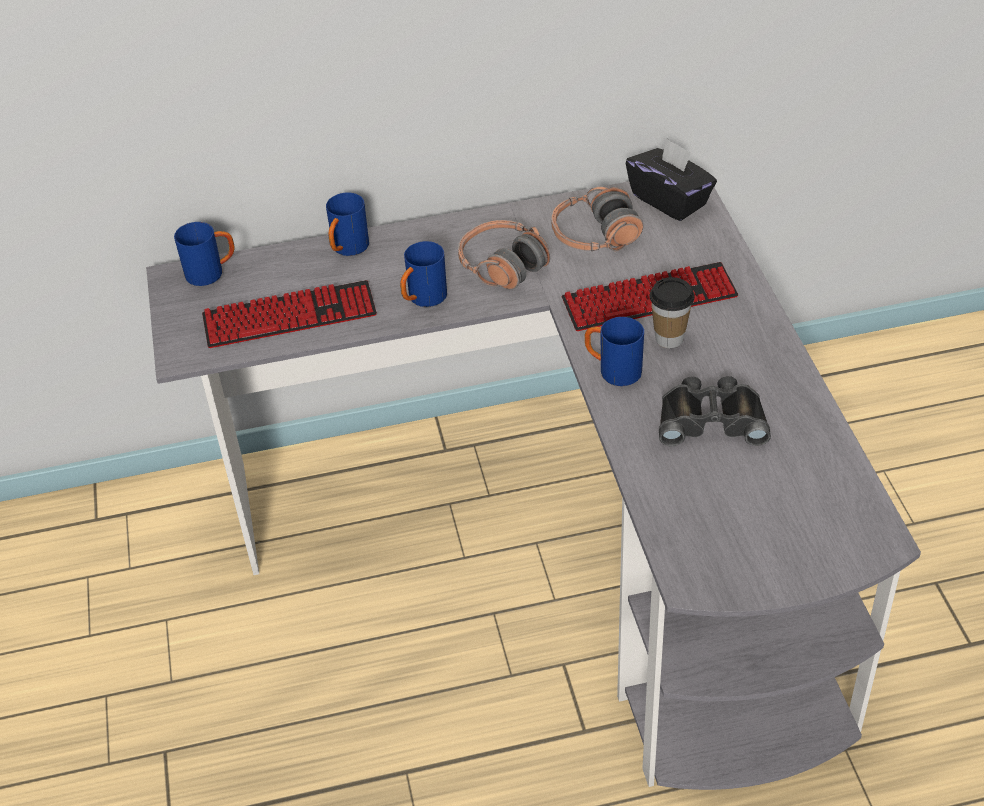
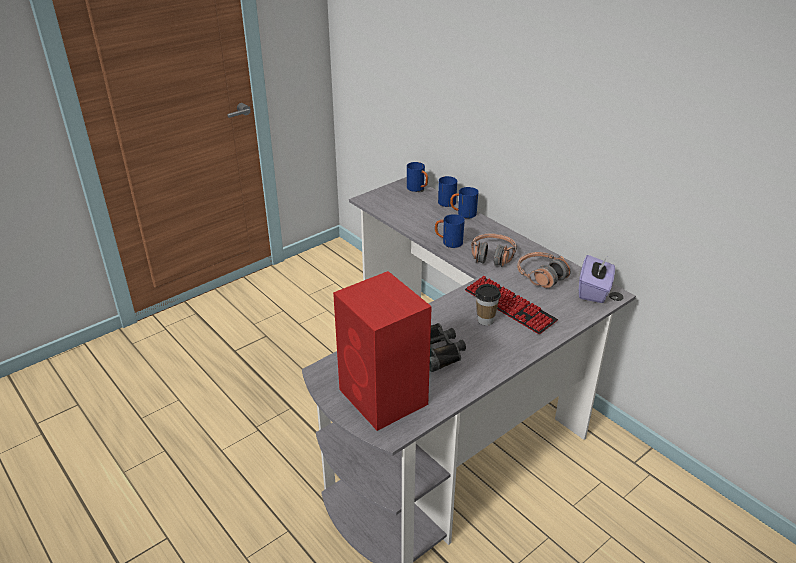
camera: 60 degrees right, 10 degrees down
keyboard [202,280,377,348] -> none
blue mug [585,317,644,386] -> blue mug moved to [438,176,457,207]
black tissue box [626,138,717,221] -> purple tissue box [579,255,615,303]
none -> red speaker [333,271,432,431]

